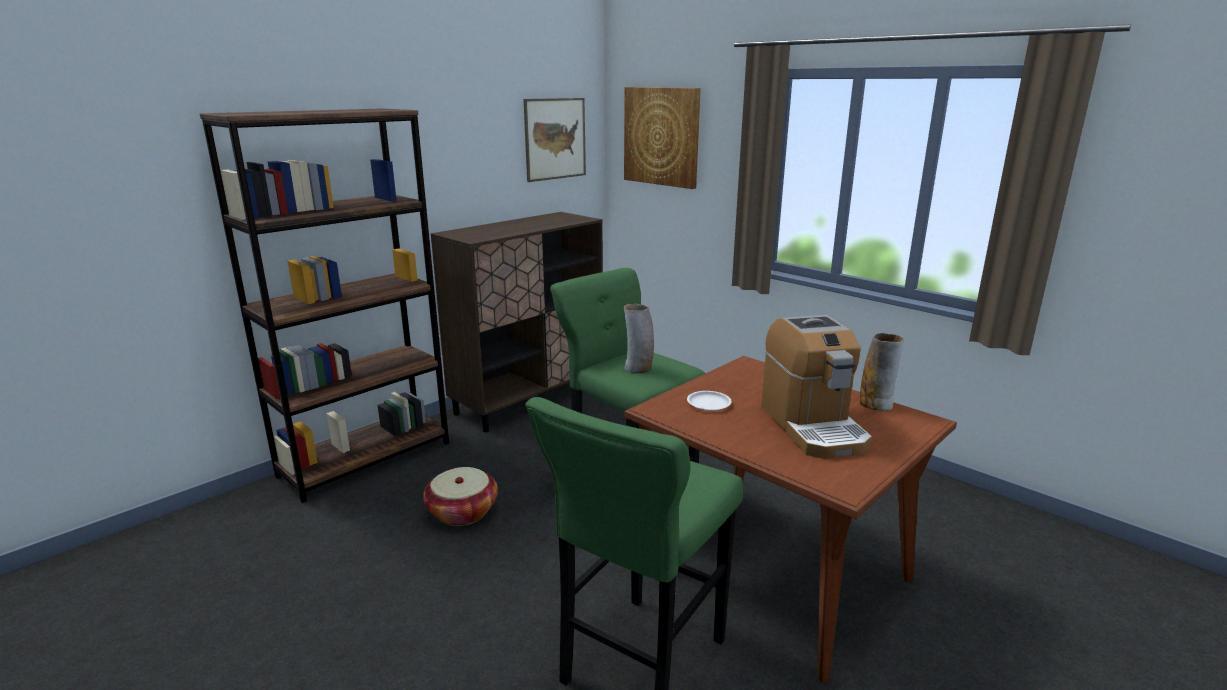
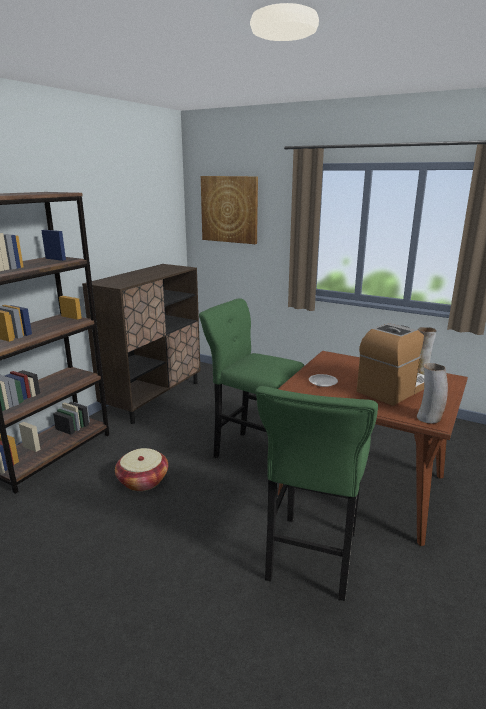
camera: 15 degrees left, 0 degrees up
picture [523,98,586,182] -> none
vase [624,304,654,373] -> vase moved to [417,363,448,424]
coffee machine [761,315,872,459] -> coffee machine turned 105 degrees counterclockwise [357,323,424,406]

